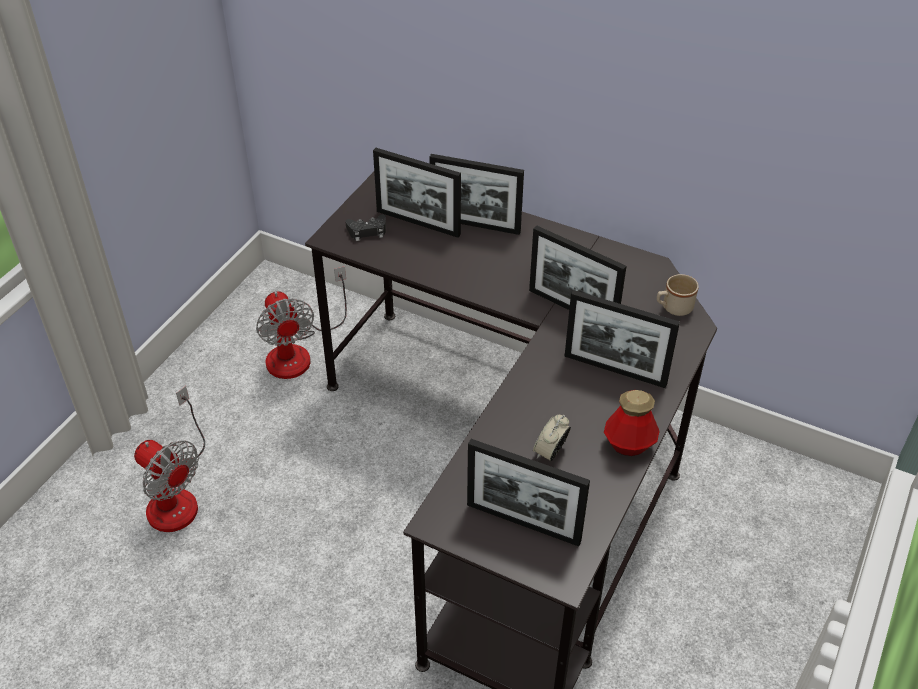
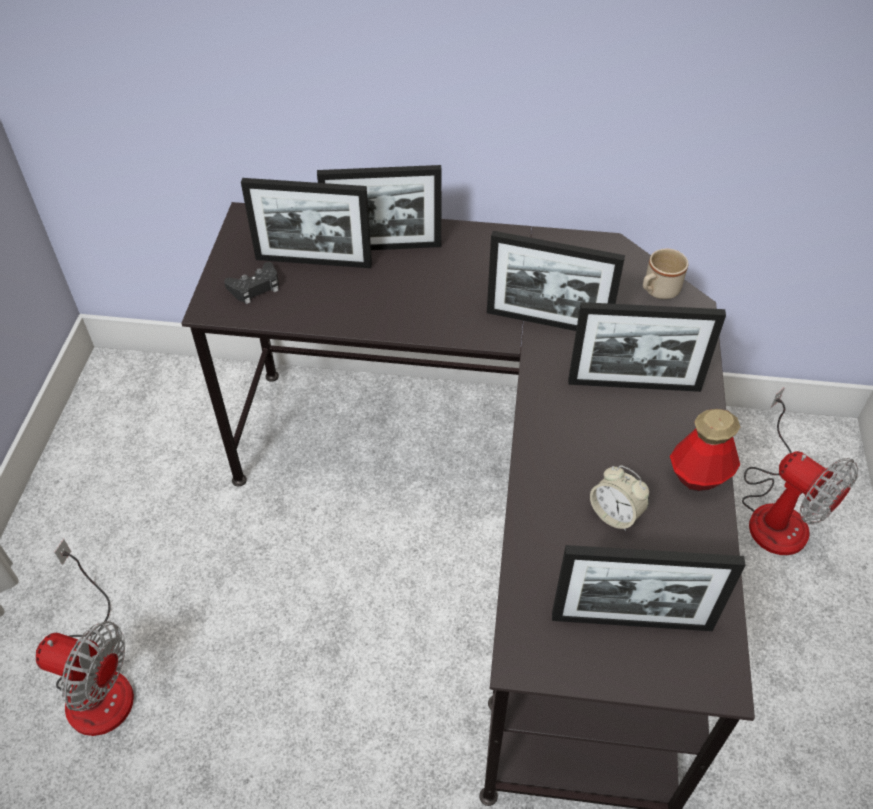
camera: 20 degrees left, 5 degrees up
fan [256,266,347,379] -> fan moved to [742,387,858,555]
alarm clock [533,415,571,461] -> alarm clock turned 60 degrees counterclockwise [590,465,649,531]

